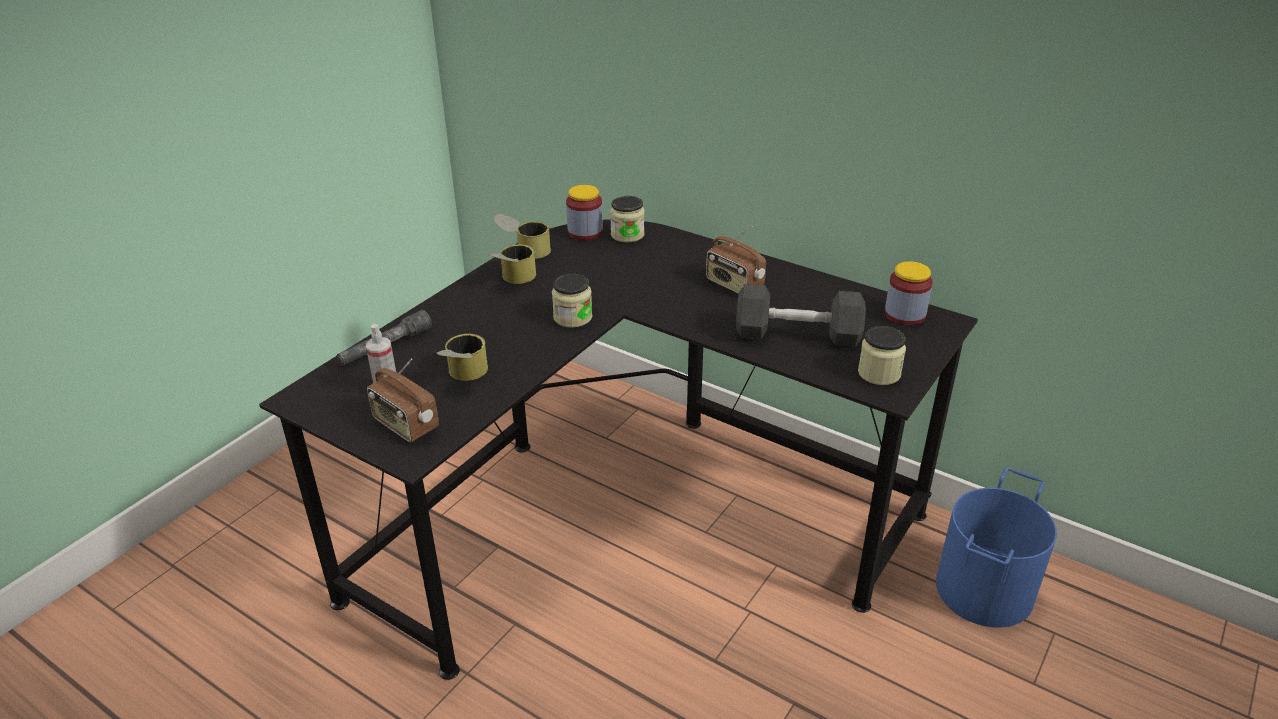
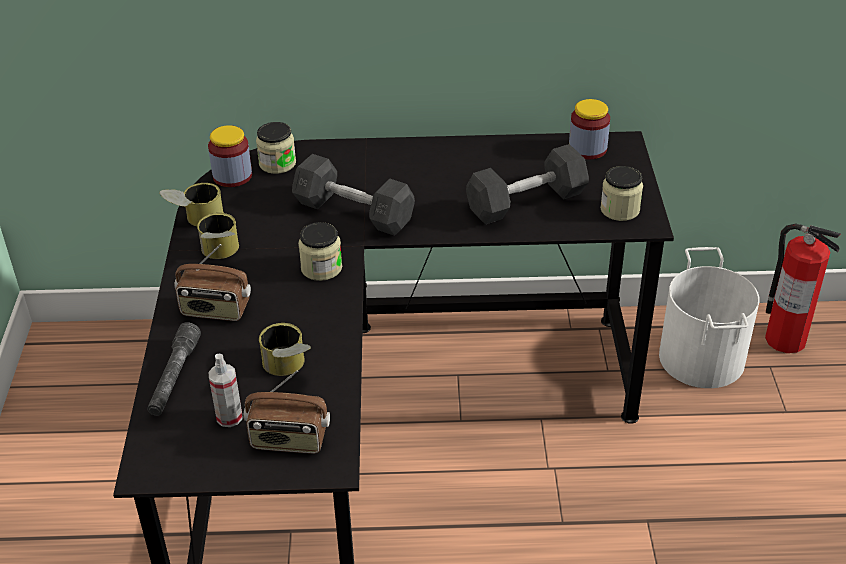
camera: 35 degrees left, 5 degrees up
radio [706,226,766,294] -> radio moved to [174,244,251,321]
blue bucket [936,468,1057,628] -> white bucket [659,247,760,388]
none -> grey dumbbell [292,154,415,236]
none -> fire extinguisher [765,224,840,353]

